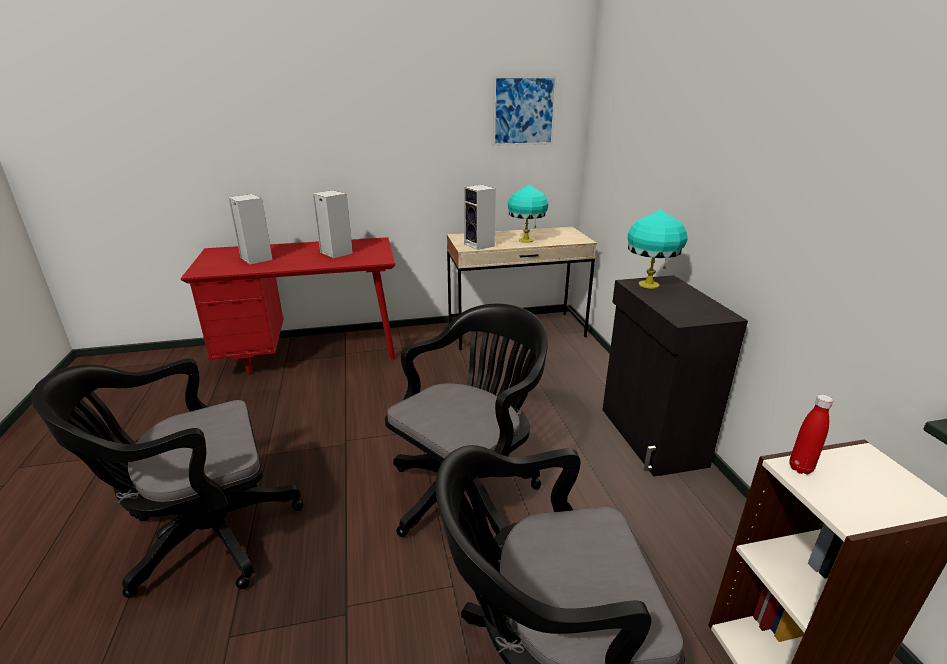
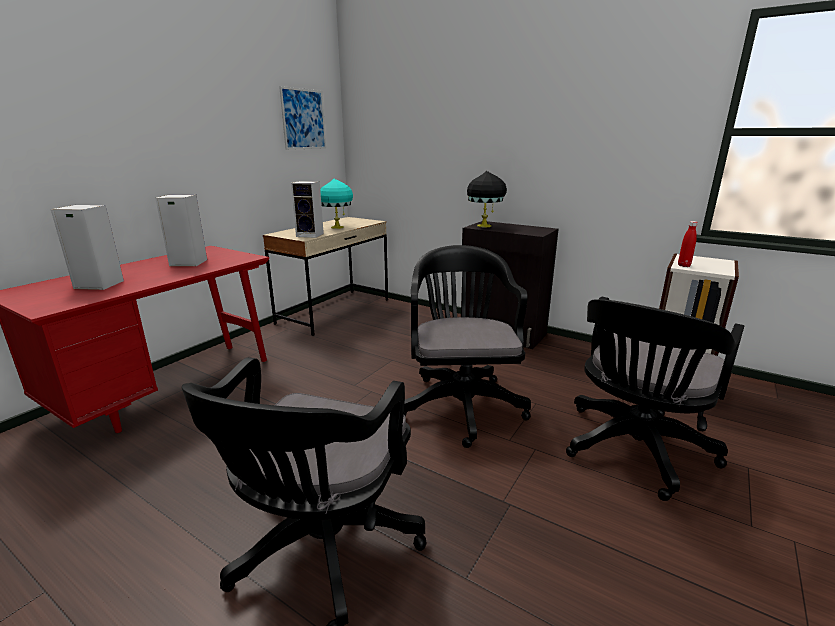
camera: 45 degrees left, 5 degrees down
turquoise table lamp [628,209,688,289] -> black table lamp [467,171,507,228]

